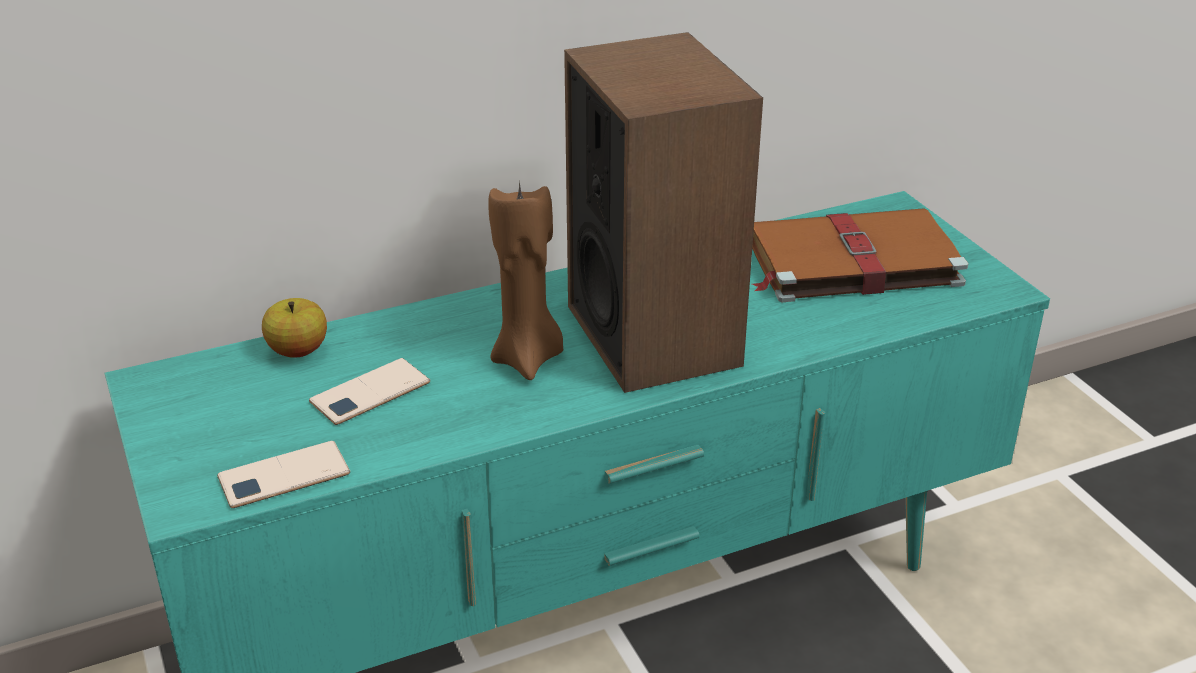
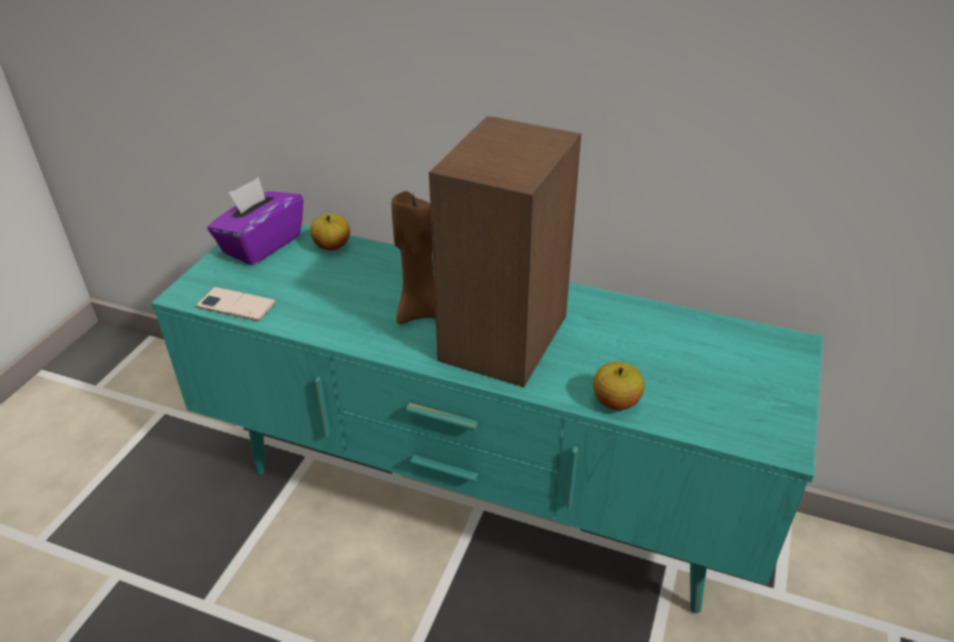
camera: 45 degrees right, 5 degrees up
phone [309,358,430,425] -> none
brown book [752,208,969,302] -> none
none -> purple tissue box [207,177,303,265]
none -> apple [593,362,644,410]

